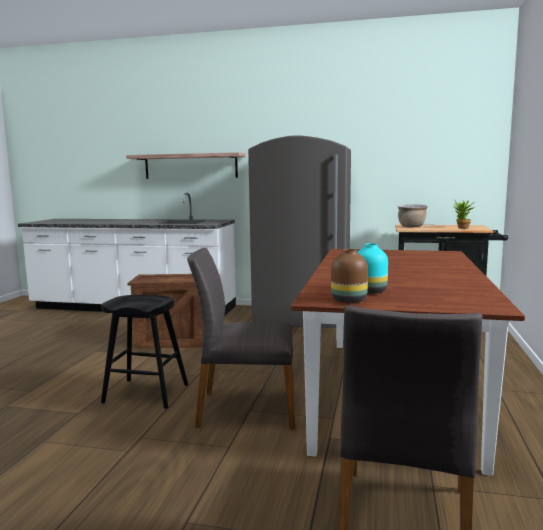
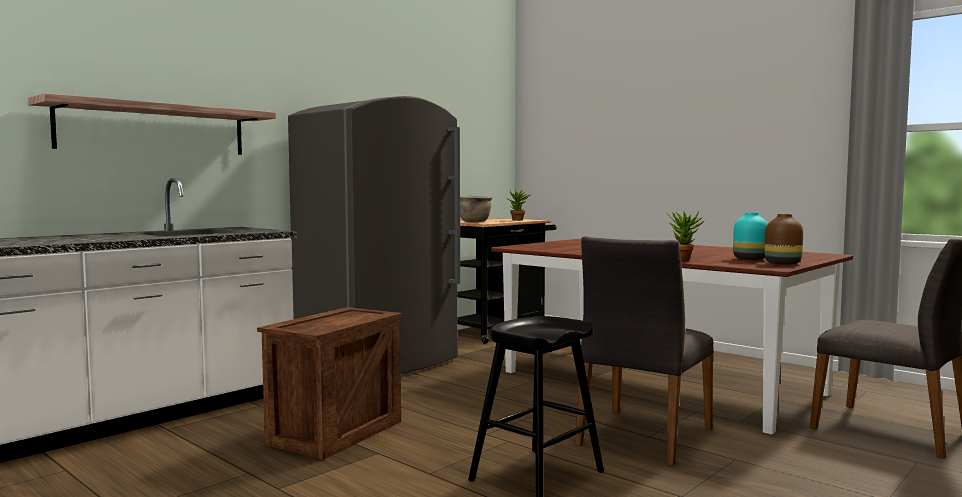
camera: 60 degrees left, 5 degrees down
none -> potted plant [665,211,705,261]

